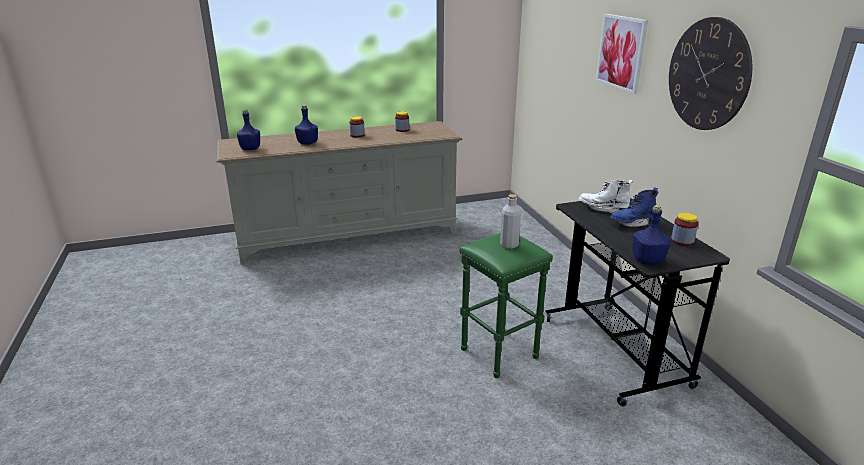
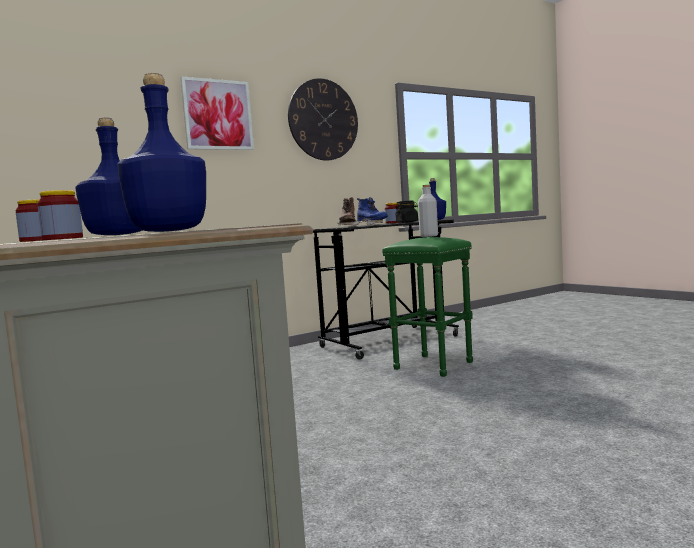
camera: 105 degrees left, 20 degrees down
white boot [579,180,633,213] -> brown boot [337,197,359,226]
none -> black jar [395,200,418,223]

